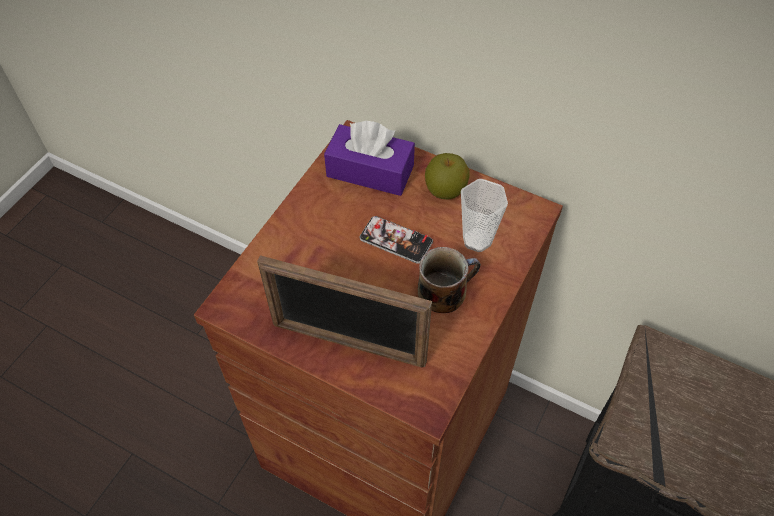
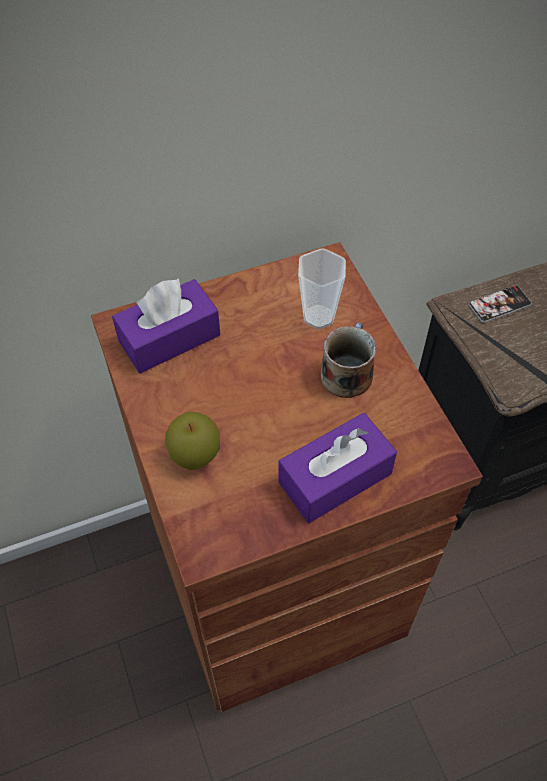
camera: 50 degrees left, 0 degrees up
picture frame [257,255,432,367] -> purple tissue box [278,413,397,523]
phone [359,216,433,264] -> phone moved to [469,285,532,323]
apple [425,153,470,199] -> apple moved to [165,412,220,470]

